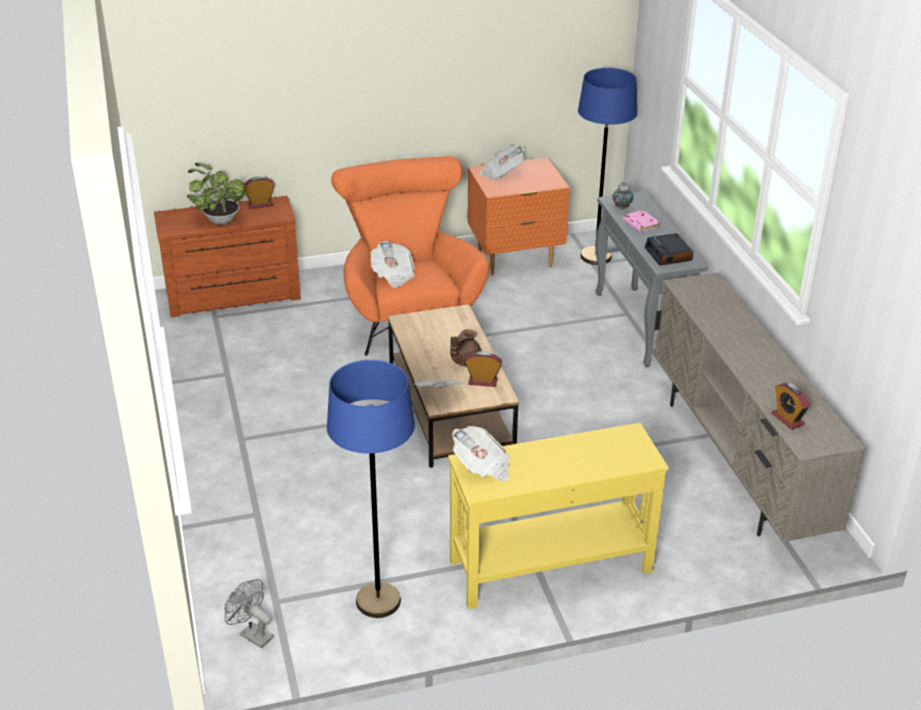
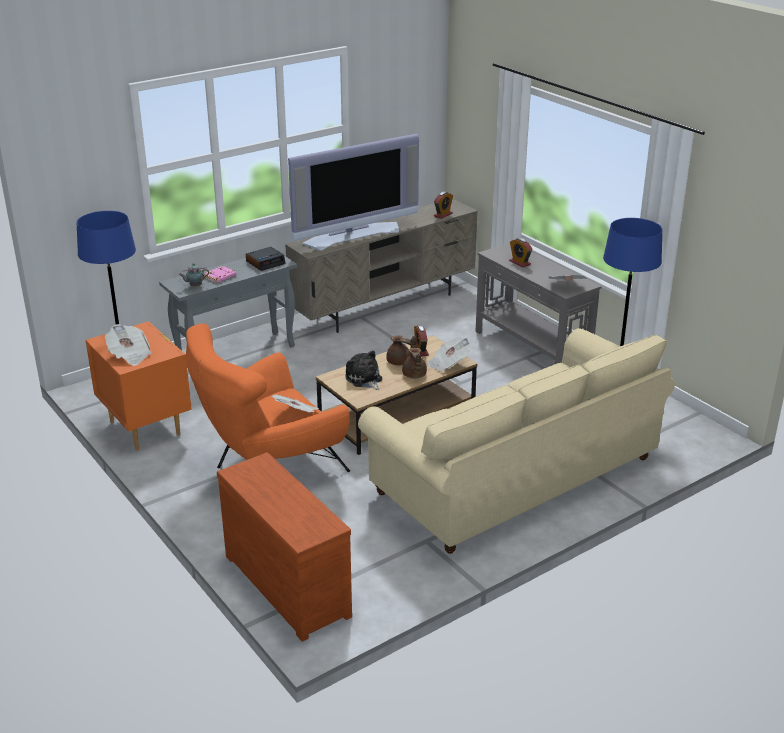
camera: 110 degrees left, 5 degrees down
potted plant [187,163,247,225] -> none
grey fan [225,579,274,648] -> none
alarm clock [244,176,275,209] -> alarm clock moved to [509,238,532,267]
yellow console table [448,423,669,609] -> grey console table [475,243,602,364]
none -> television [288,134,419,251]
none -> plush toy [345,350,382,390]
none -> beige sofa [358,328,675,554]
none -> brown teapot [402,348,427,378]

